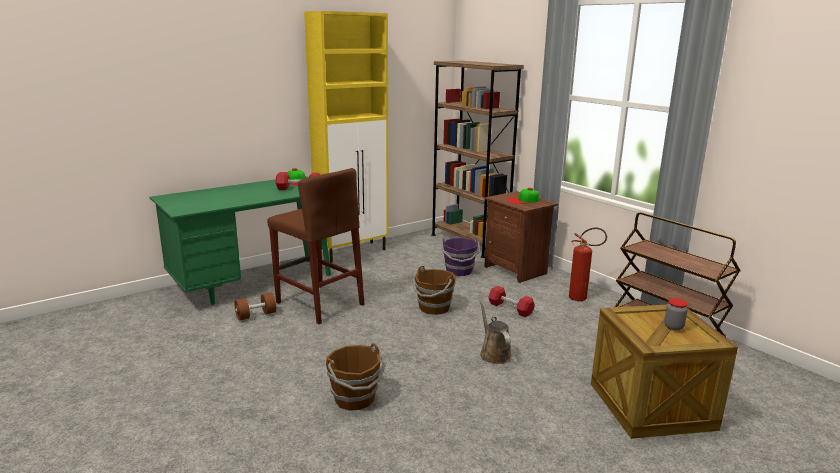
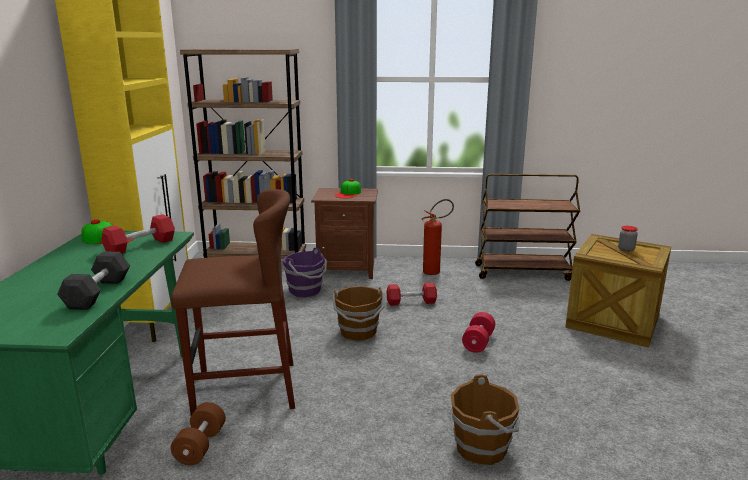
camera: 50 degrees left, 0 degrees up
brown watering can [479,300,512,364] -> red dumbbell [462,312,495,353]
none -> black dumbbell [57,251,130,310]

